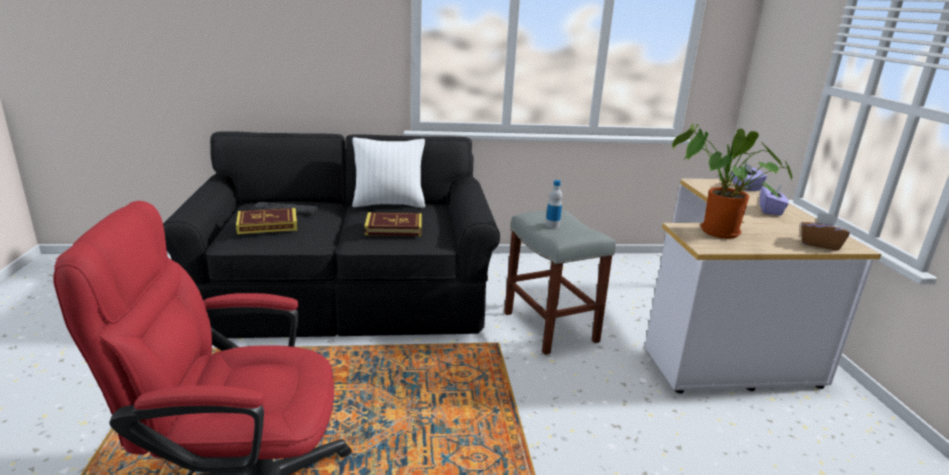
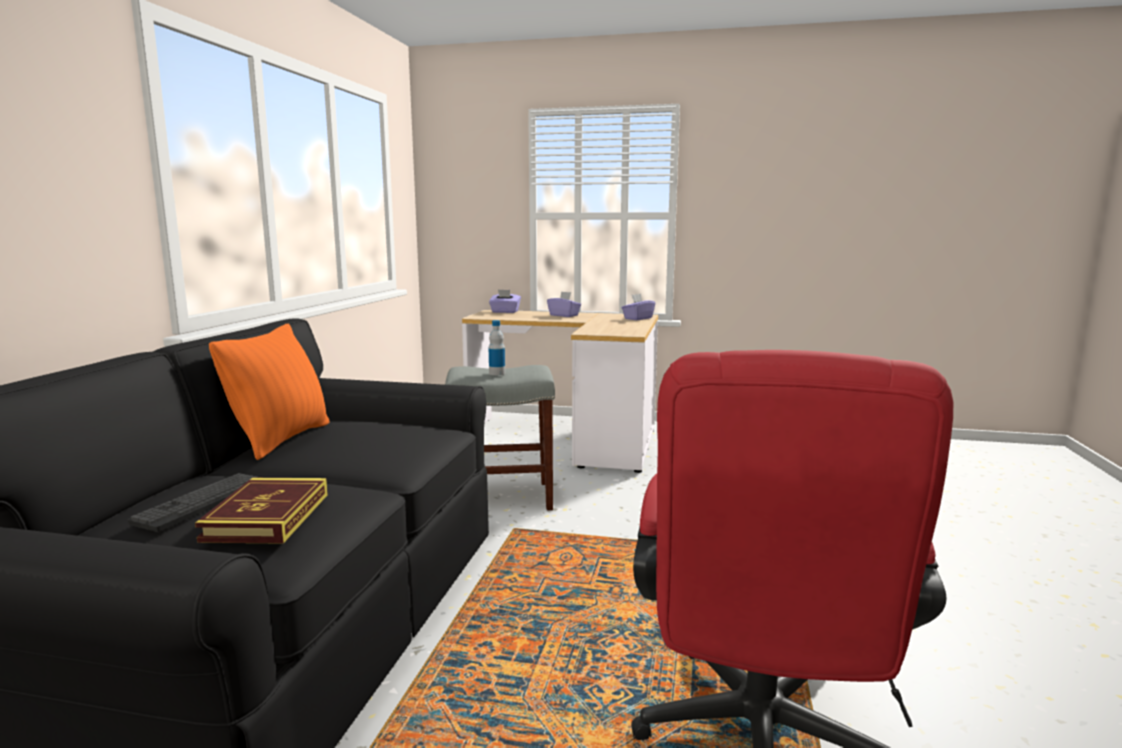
camera: 70 degrees left, 10 degrees down
white pillow [352,137,425,208] -> orange pillow [209,324,329,460]
book [364,212,422,236] -> none
potted plant [672,123,792,239] -> none
brown tissue box [801,212,850,251] -> purple tissue box [622,294,655,320]

